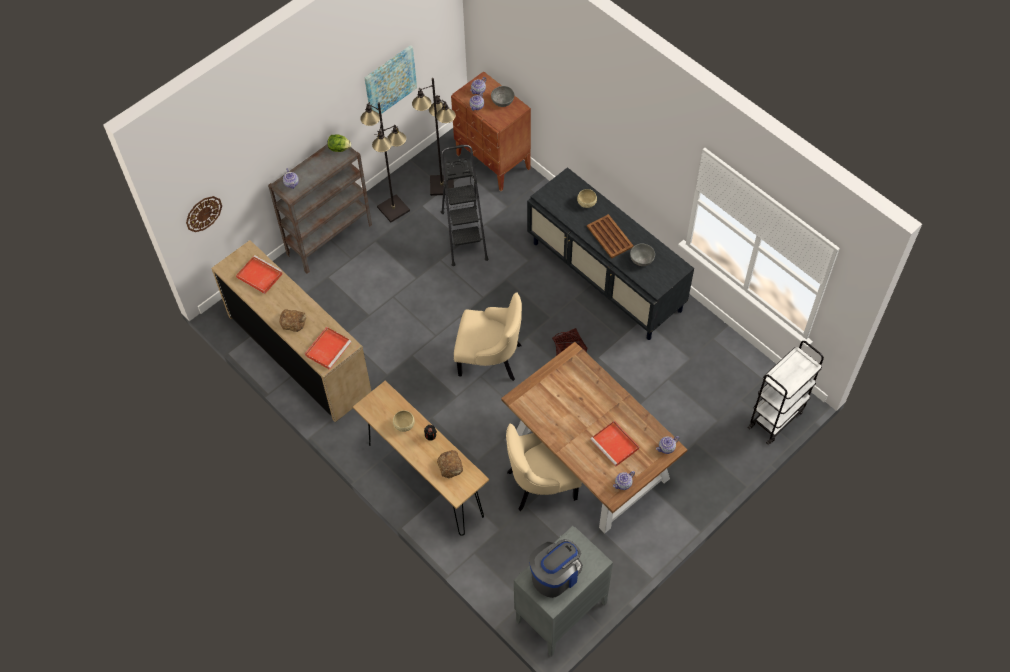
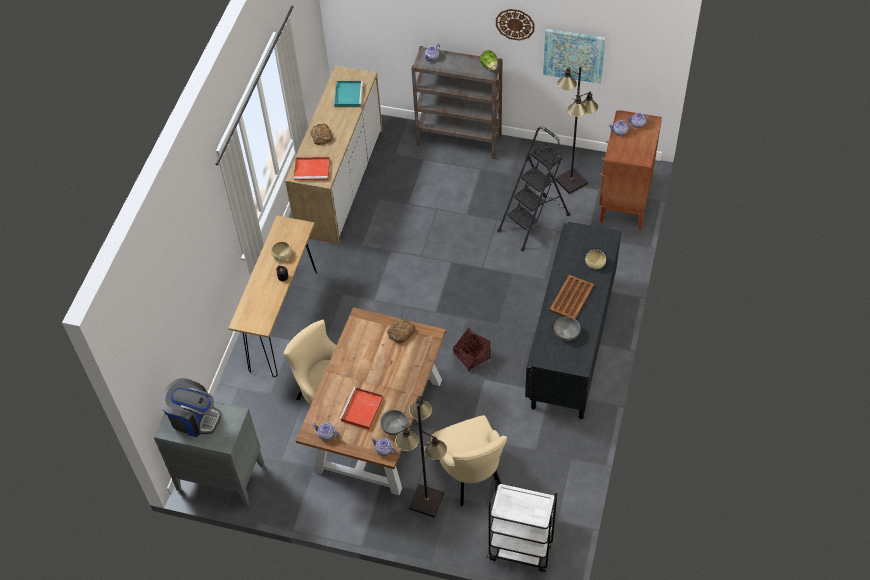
camera: 60 degrees right, 5 degrees down
wall clock [186,196,222,232] -> wall clock moved to [496,9,535,41]
red tray [236,255,283,294] -> turquoise tray [334,81,363,107]
black floor lamp [360,102,410,222] -> black floor lamp moved to [395,396,447,518]
bread [437,450,463,478] -> bread moved to [387,319,415,344]
beige chair [454,292,522,381] -> beige chair moved to [431,415,507,506]
grey bowl [491,86,514,107] -> grey bowl moved to [380,410,408,435]

